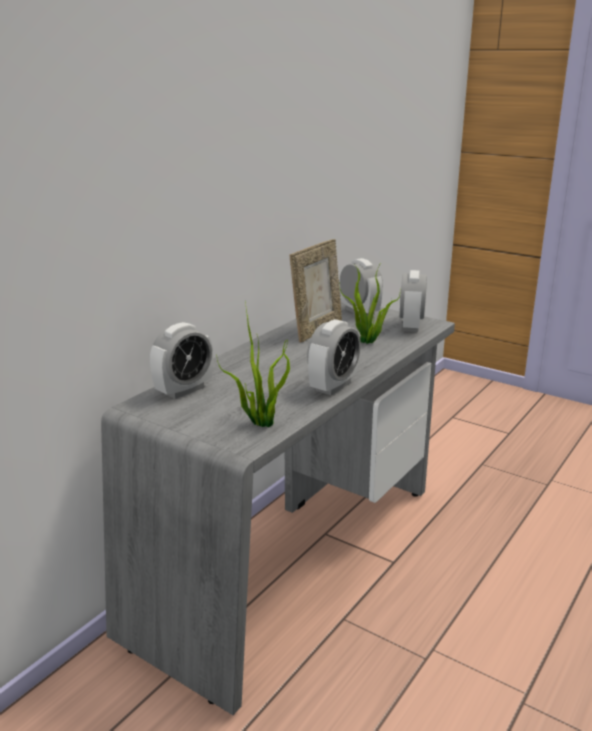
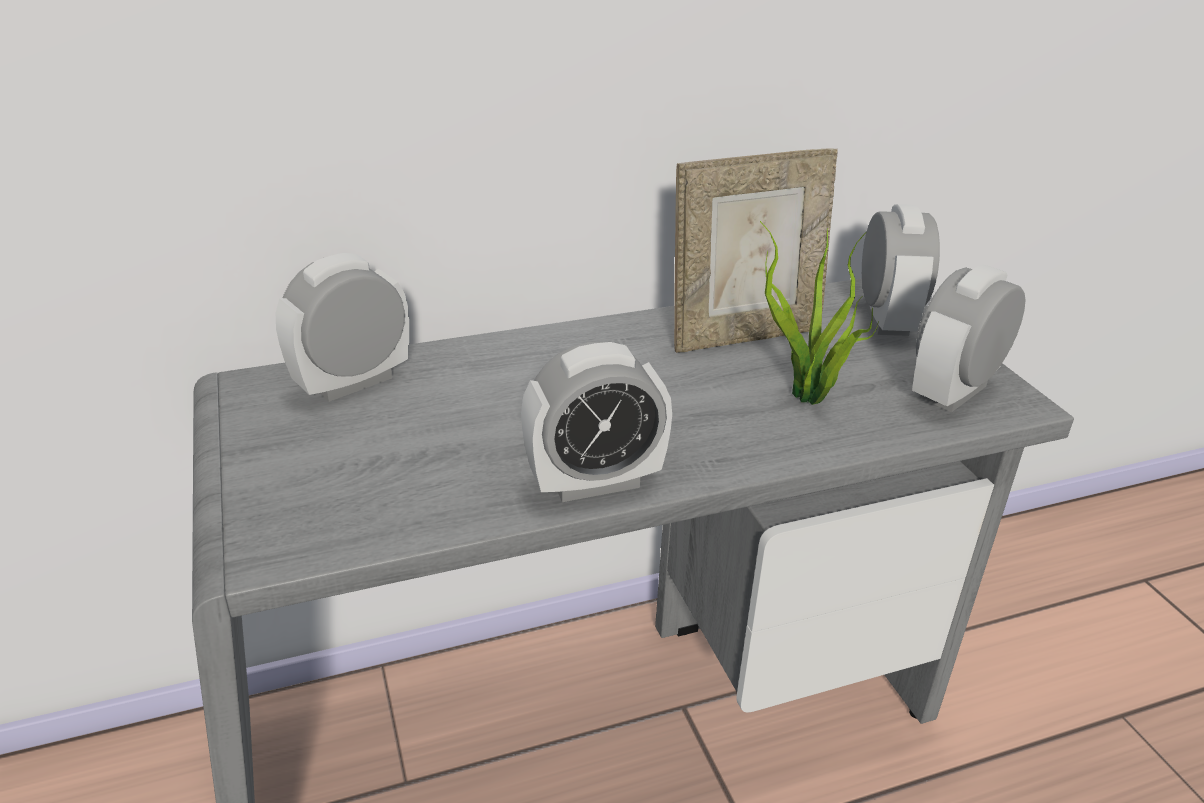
camera: 35 degrees right, 10 degrees up
alarm clock [150,322,213,399] -> alarm clock turned 150 degrees clockwise [276,253,409,402]
potted plant [216,310,290,427] -> none

